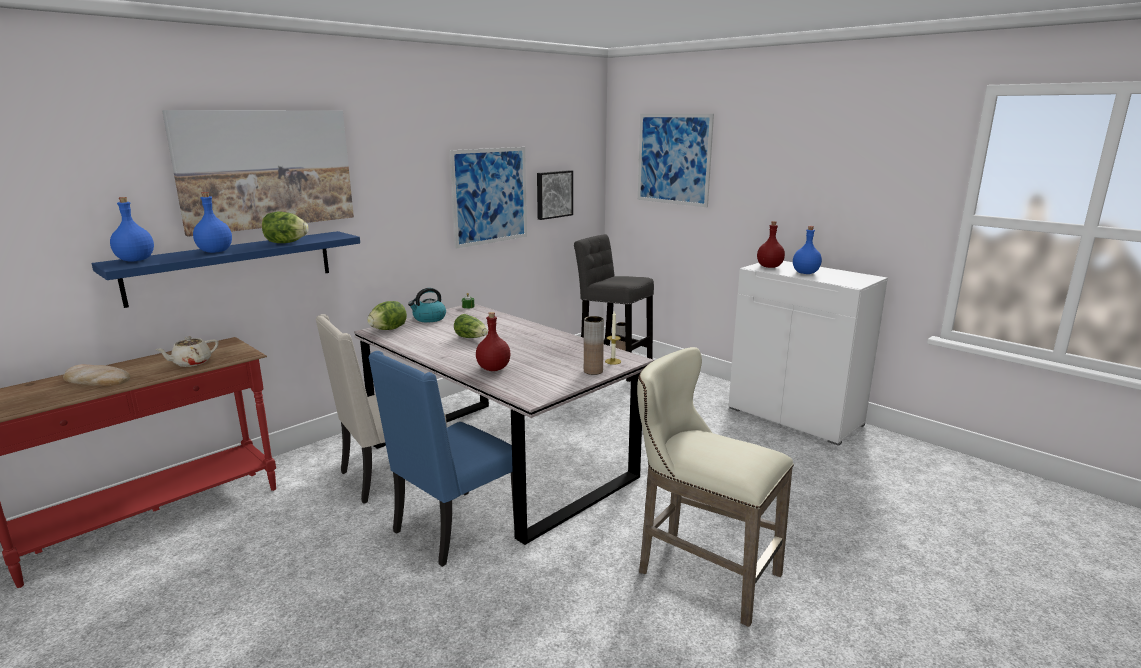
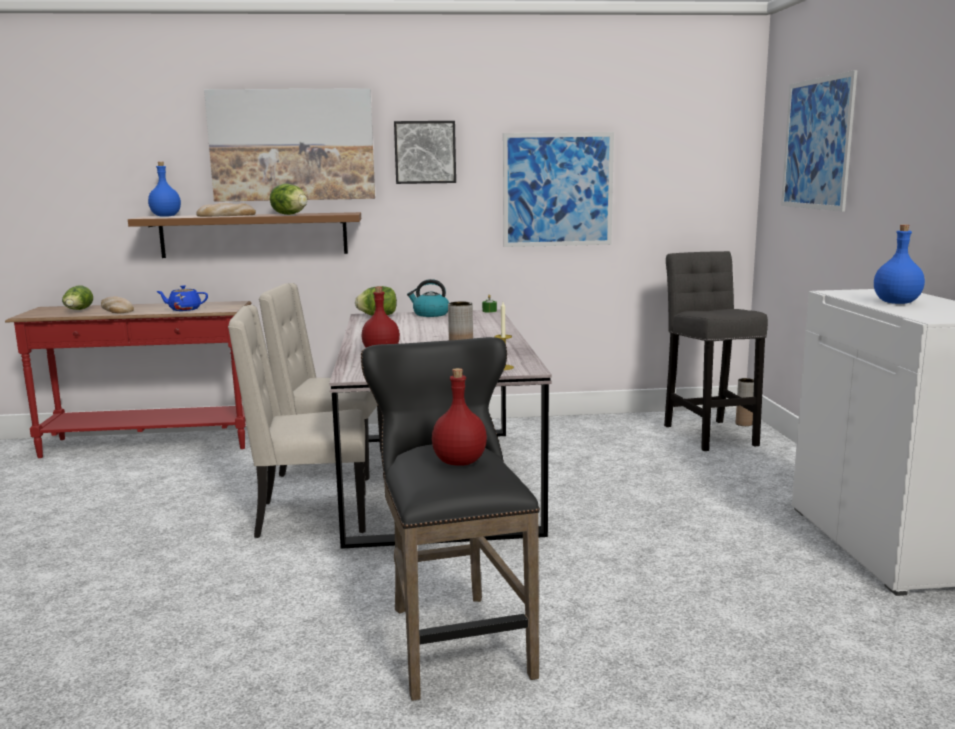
camera: 40 degrees right, 5 degrees down
blue shelf [92,231,360,308] -> brown shelf [128,212,361,258]
beige teapot [155,336,218,367] -> blue teapot [156,285,208,311]
blue bottle [193,192,232,253] -> bread [197,203,256,217]
blue chair [368,351,514,567] -> beige chair [228,305,366,538]
lettuce [454,314,488,338] -> lettuce moved to [62,286,93,310]
picture [537,170,573,220] -> picture moved to [394,121,456,184]
beige stool [637,347,794,627] -> black stool [361,337,540,701]
red bottle [757,221,785,268] -> red bottle moved to [432,368,487,466]

